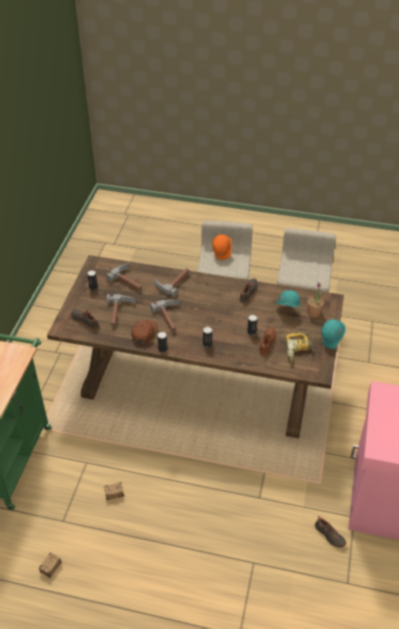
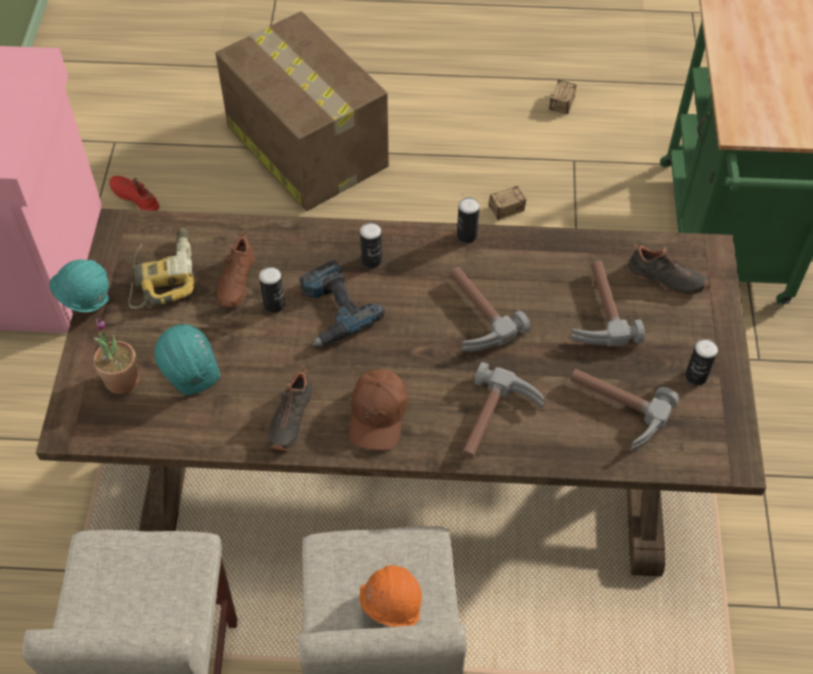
camera: 170 degrees right, 10 degrees up
brown cap [131,319,158,344] -> brown cap moved to [350,369,408,450]
black shoe [315,516,346,547] -> red shoe [109,176,160,211]
none -> cardboard box [215,11,389,211]
none -> power drill [299,260,385,346]

